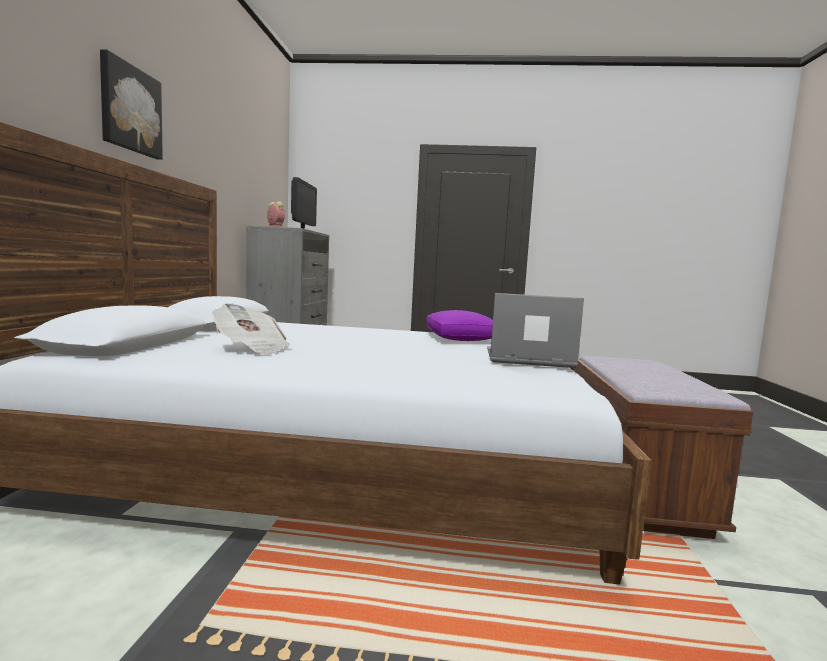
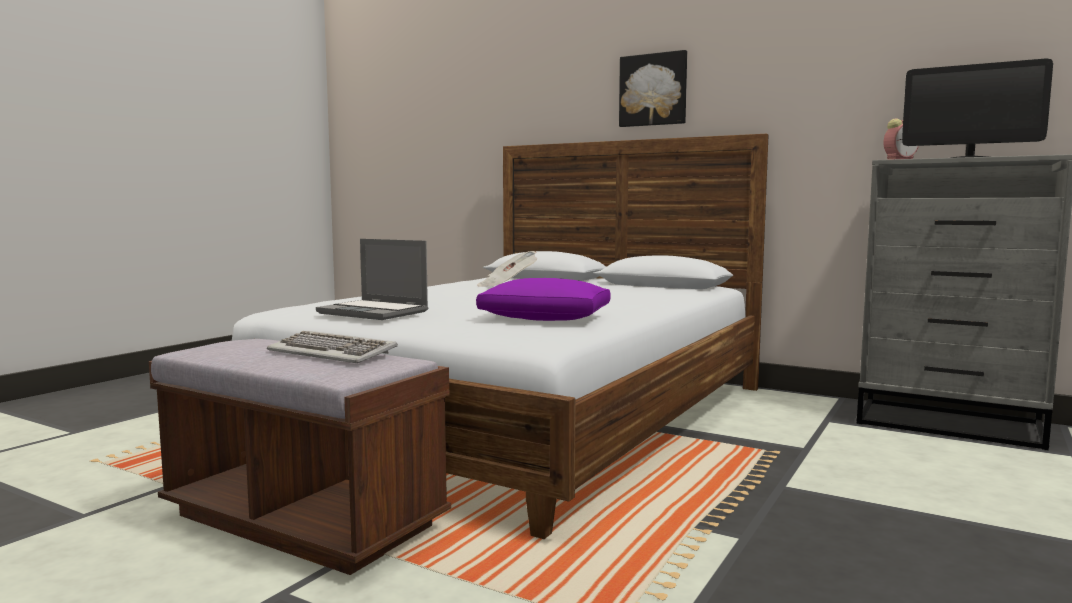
camera: 115 degrees right, 0 degrees up
laptop [487,293,584,368] -> laptop turned 90 degrees clockwise [316,239,428,320]
none -> keyboard [267,331,398,363]

